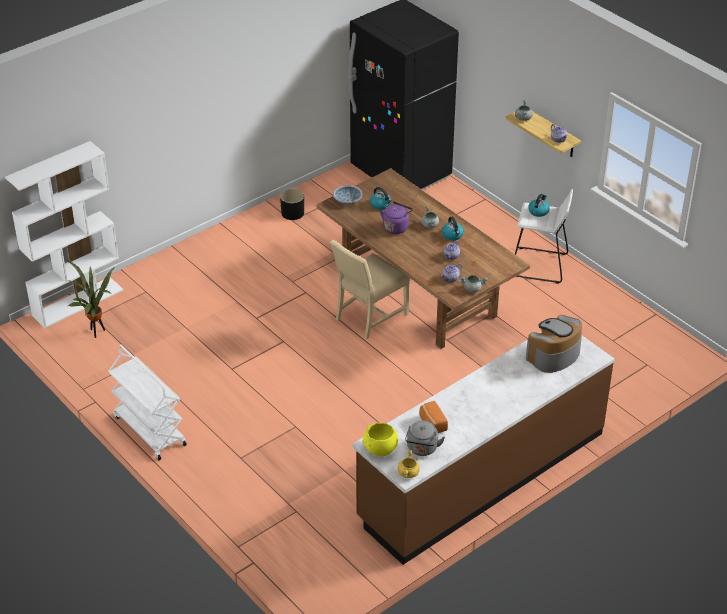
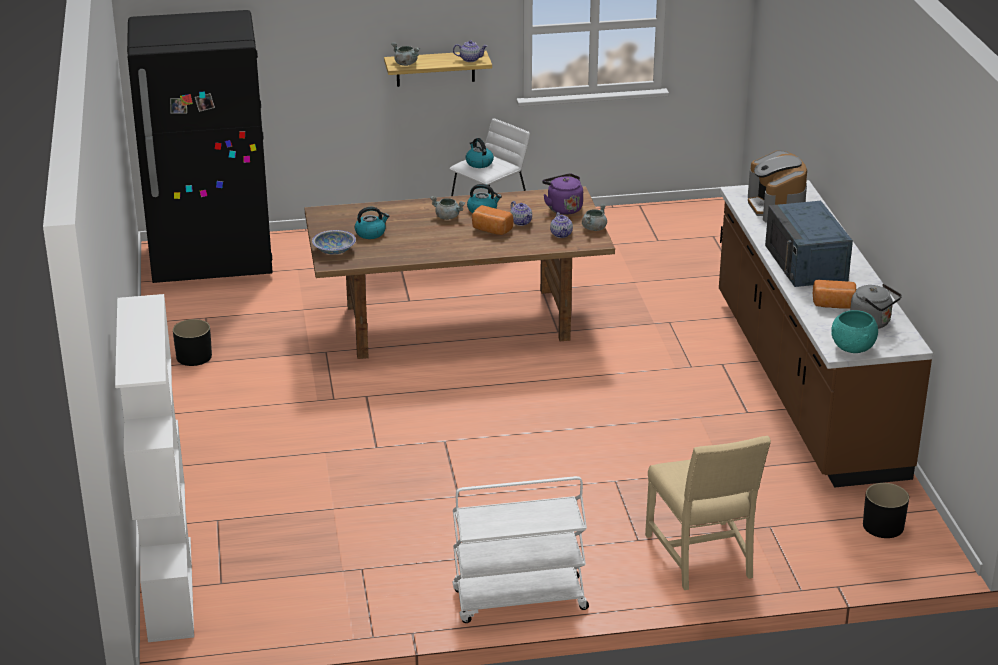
camera: 60 degrees left, 10 degrees down
potted plant [65,259,115,338] -> none
beige chair [330,240,410,340] -> beige chair moved to [645,436,771,590]
yellow bowl [362,423,398,456] -> turquoise bowl [831,310,878,353]
purple kettle [380,201,413,234] -> purple kettle moved to [542,173,583,215]
yellow cooking pot [398,450,420,478] -> none
none -> bread [472,205,513,235]
none -> blue microwave [765,201,853,287]
none -> black planter [863,483,909,538]

